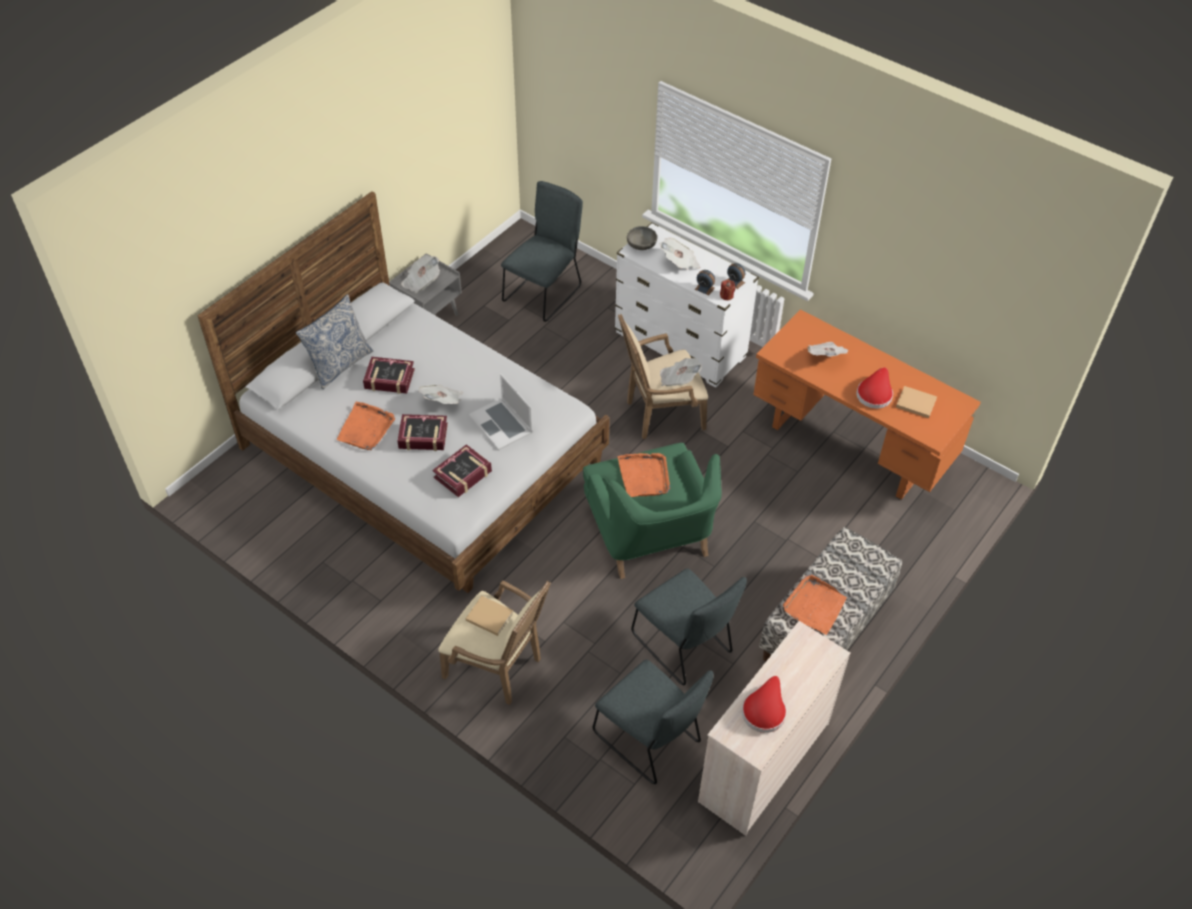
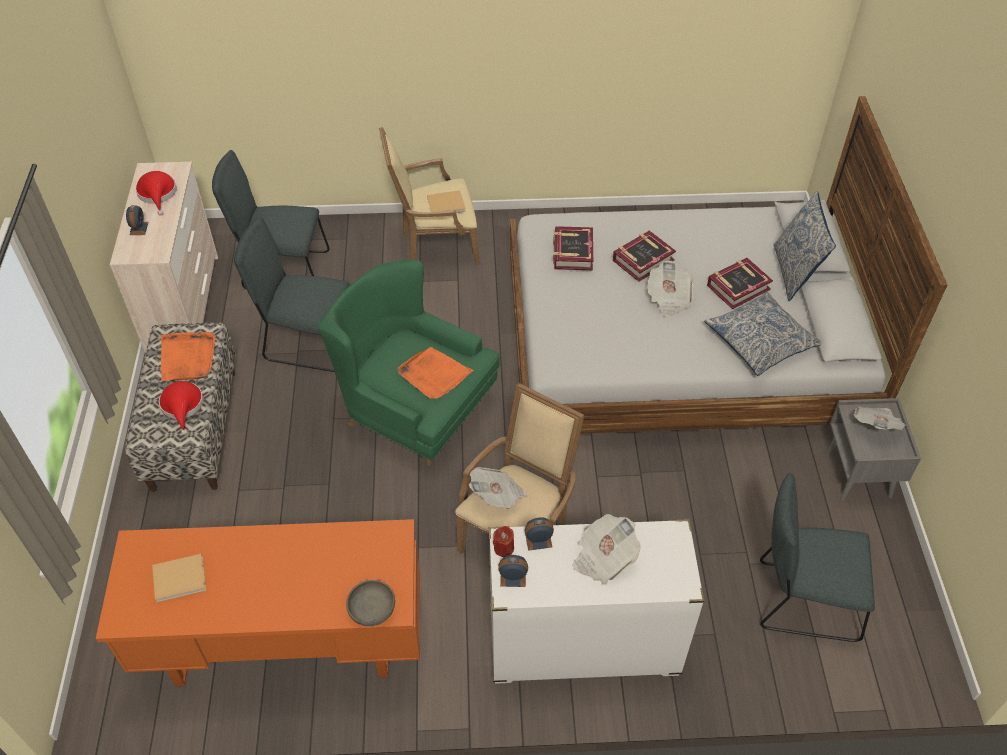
camera: 140 degrees right, 0 degrees up
orange tray [336,402,395,450] -> none
laptop [469,373,533,450] -> none
grey chair [501,181,583,322] -> grey chair turned 105 degrees clockwise [760,473,875,642]
grey bowl [627,226,657,250] -> grey bowl moved to [346,580,395,626]
newspaper [807,342,848,357] -> none
red hat [856,367,893,409] -> red hat moved to [159,381,204,435]
none -> alarm clock [126,205,148,235]
none -> pillow [704,292,821,376]

